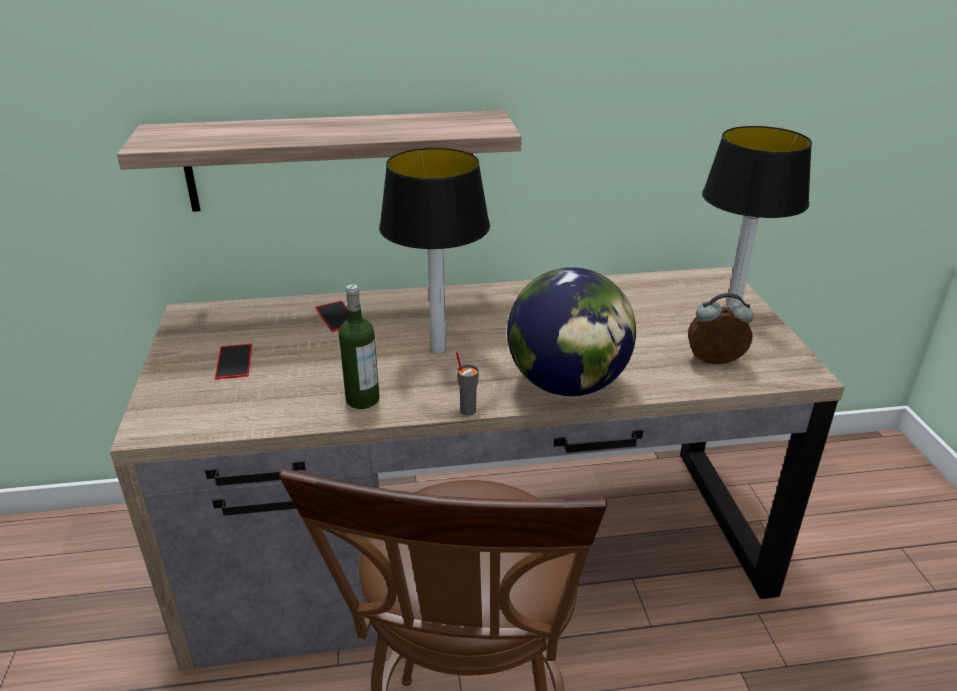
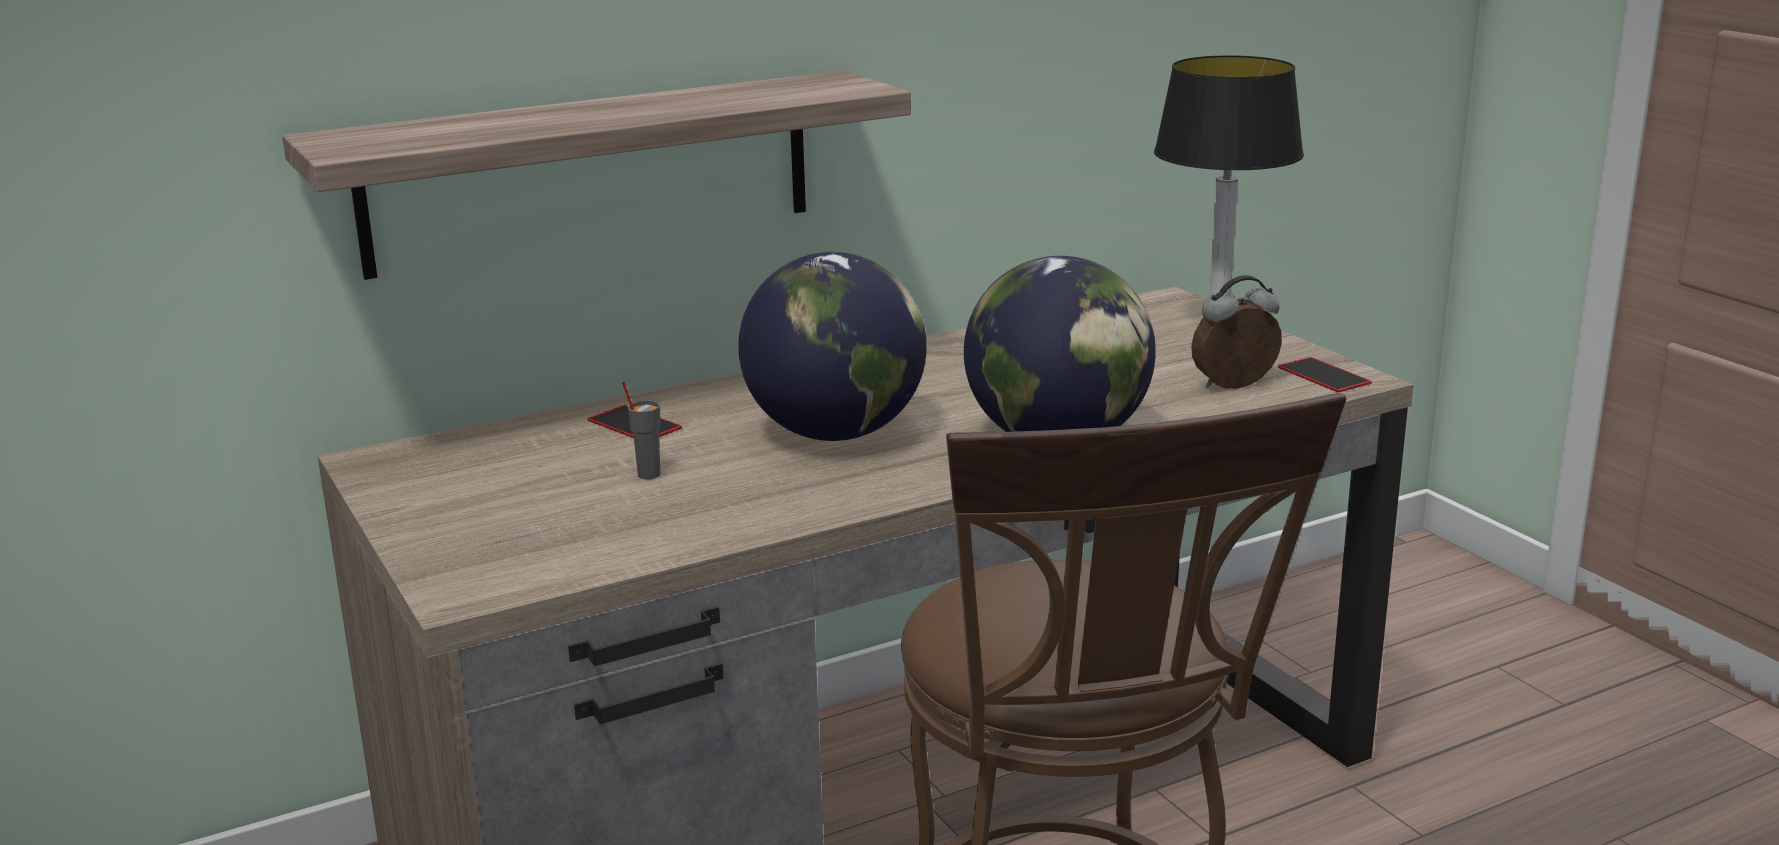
camera: 20 degrees left, 10 degrees down
phone [215,344,252,380] -> phone moved to [1278,357,1372,392]
bottle [339,284,380,409] -> none
table lamp [379,148,490,353] -> globe [738,252,927,441]
grey cup [456,352,479,416] -> grey cup moved to [622,382,661,479]

